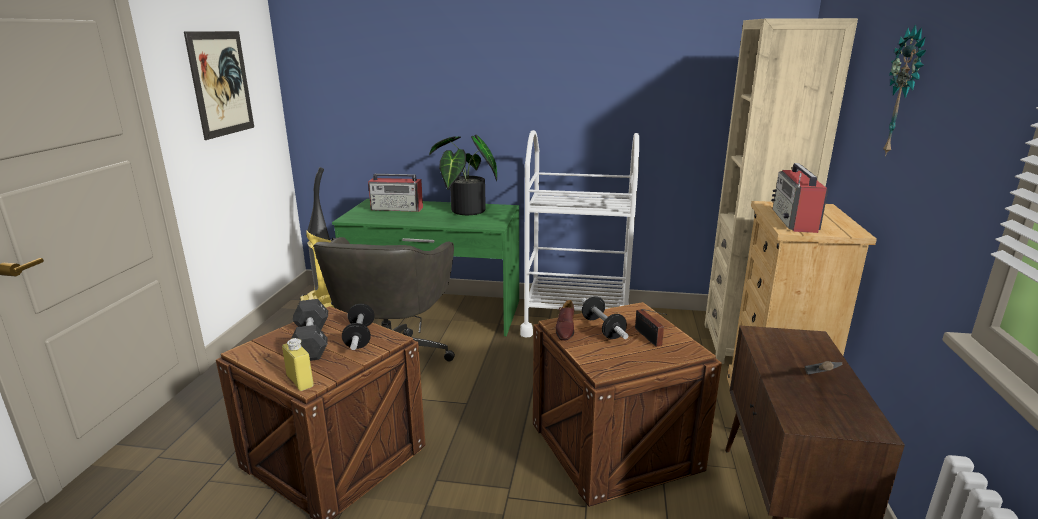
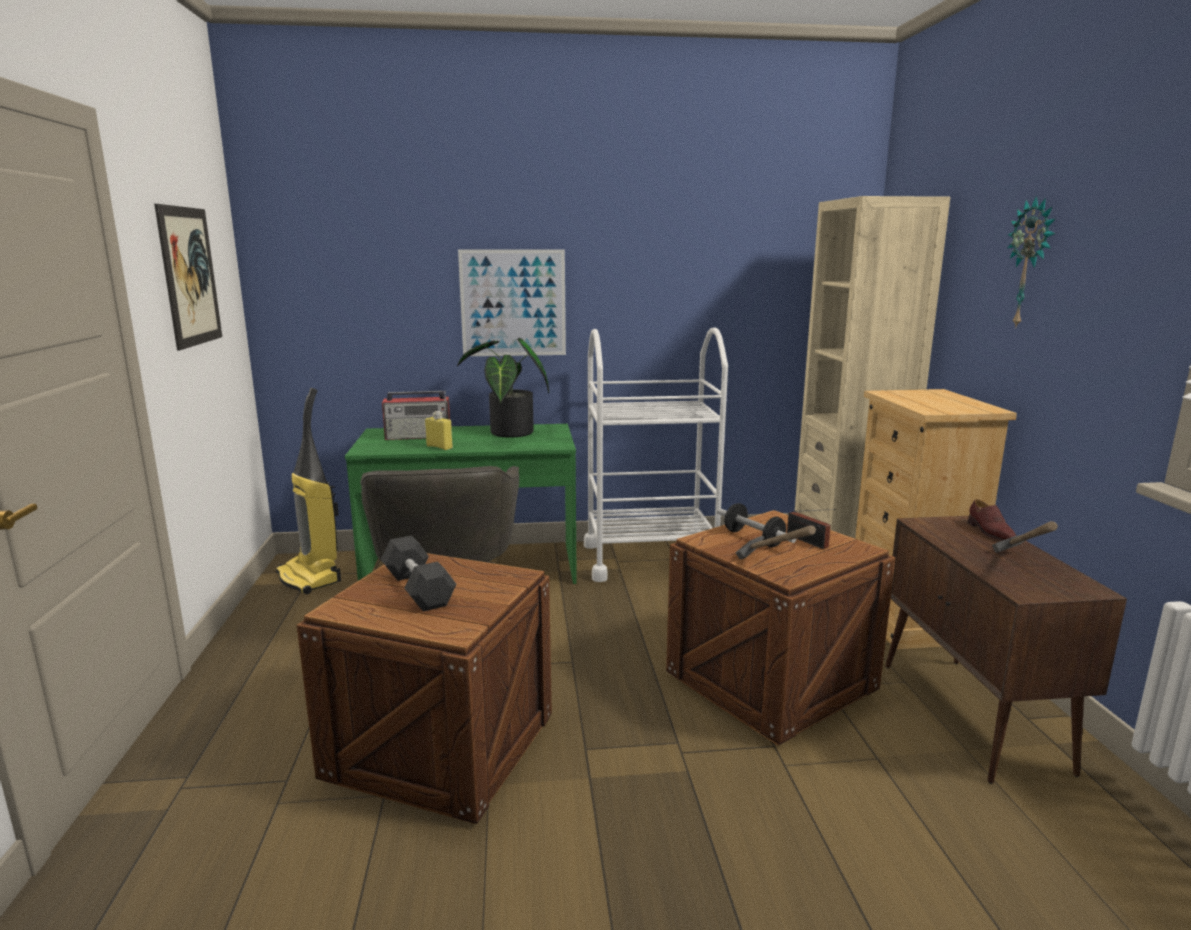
camera: 15 degrees left, 5 degrees down
yellow bottle [282,338,314,391] -> yellow bottle moved to [425,411,453,450]
dumbbell [342,304,375,350] -> none
brown shoe [556,300,574,341] -> brown shoe moved to [968,499,1016,541]
radio [771,163,828,233] -> none
none -> picture [458,249,566,356]
none -> hammer [736,525,816,559]

